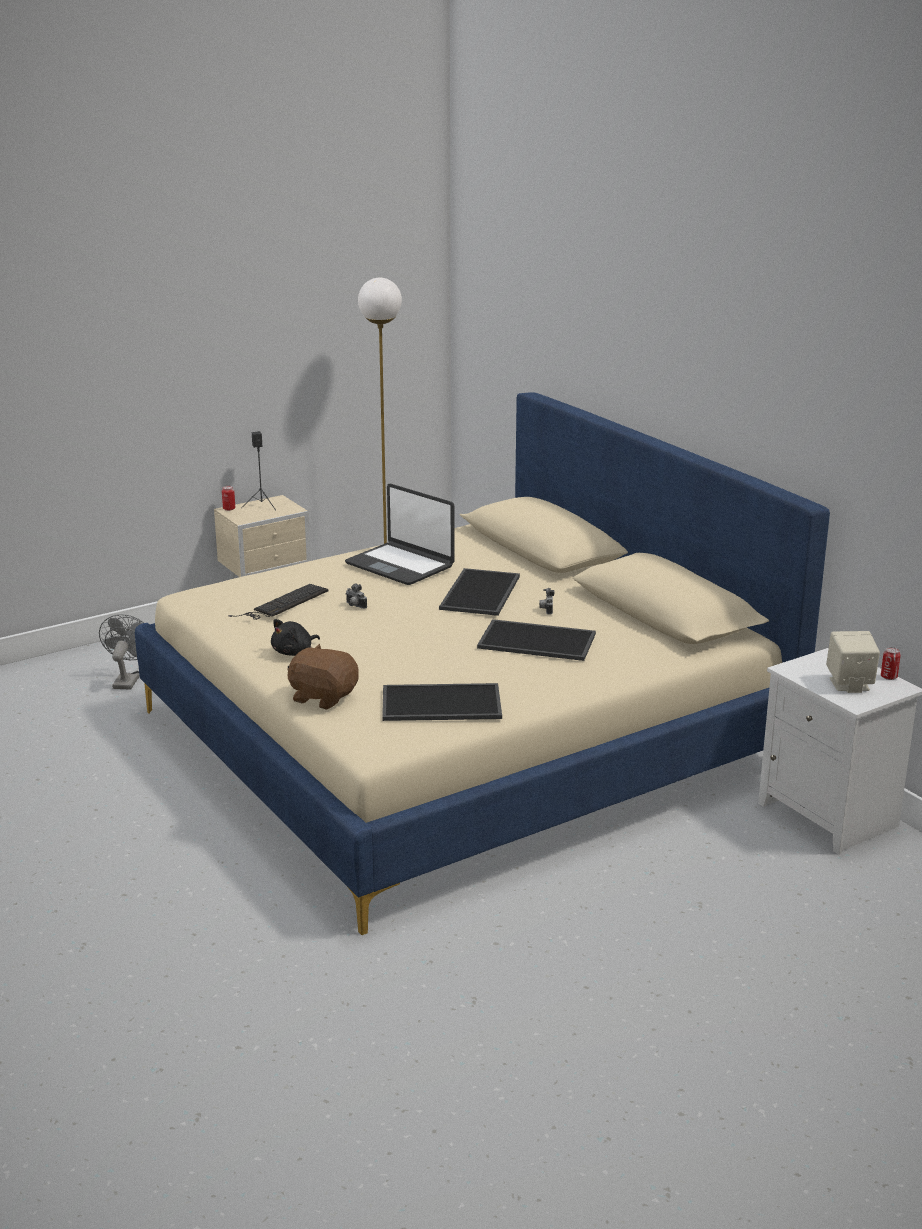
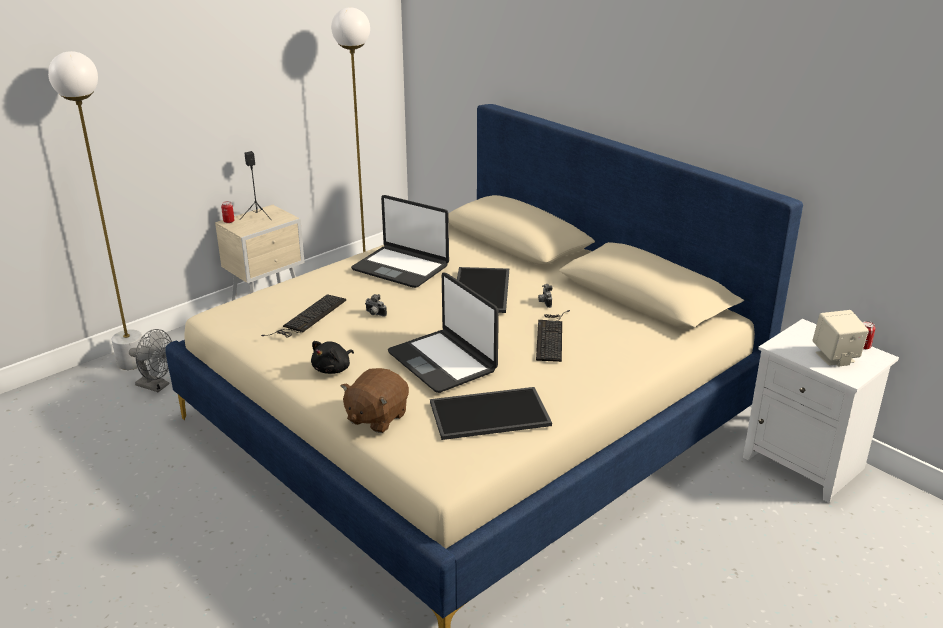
camera: 10 degrees left, 5 degrees up
grey fan [99,614,144,690] -> grey fan turned 120 degrees clockwise [129,329,172,392]
brown plush toy [287,644,359,710] -> brown plush toy turned 75 degrees counterclockwise [341,368,409,433]
tray [477,619,596,661] -> keyboard [536,310,570,362]
none -> white floor lamp [48,51,147,370]
none -> laptop [388,273,499,393]

